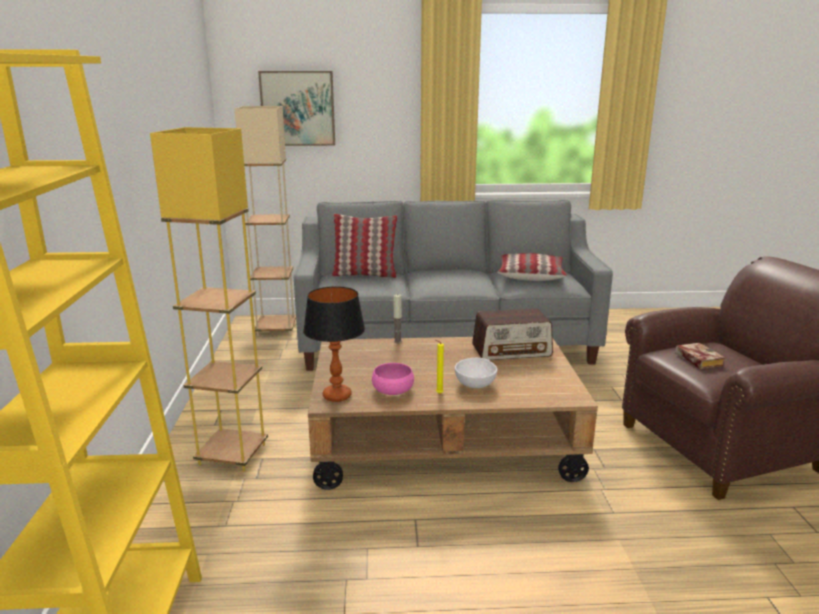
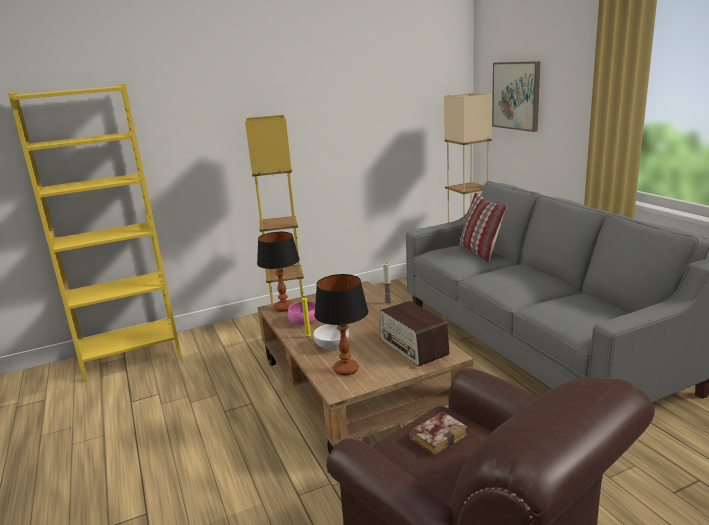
camera: 70 degrees right, 0 degrees up
pillow [497,253,567,281] -> none
none -> table lamp [314,274,368,376]

